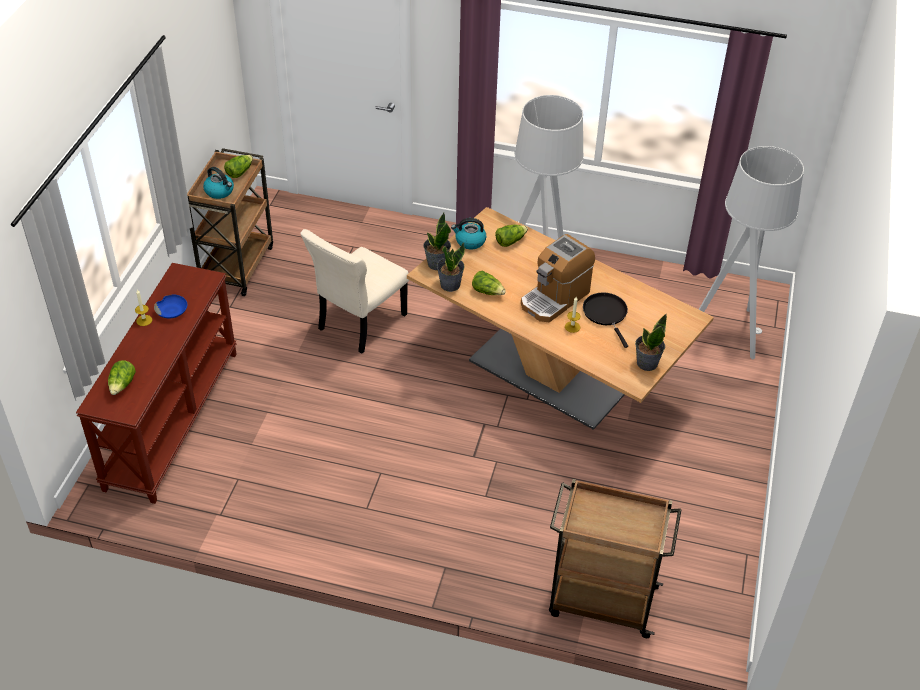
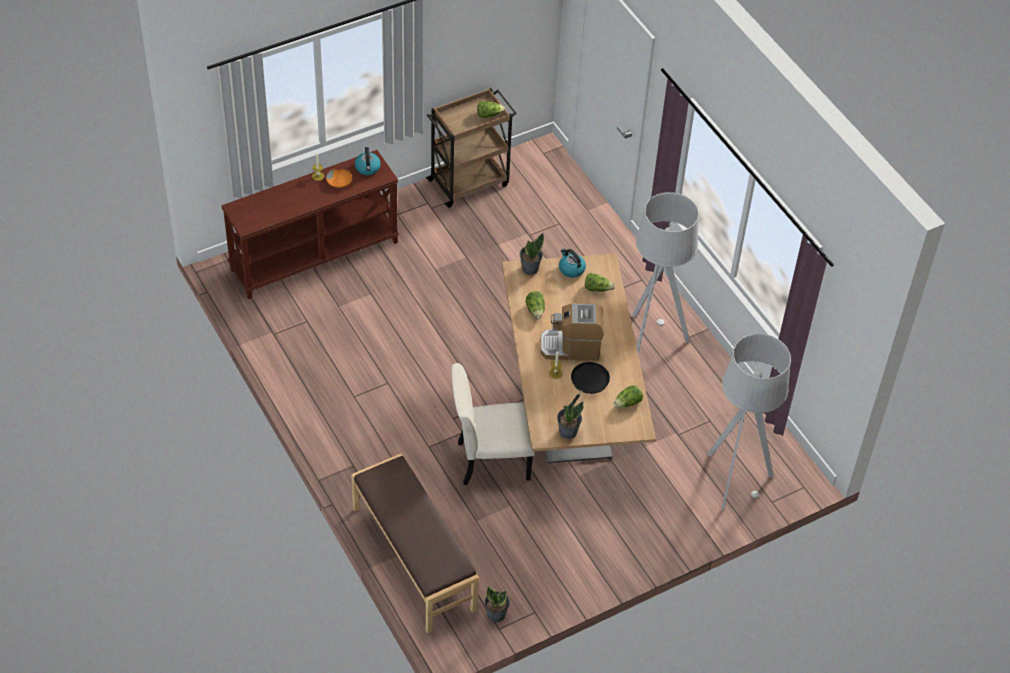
camera: 45 degrees right, 5 degrees up
lettuce [108,360,136,395] -> lettuce moved to [613,385,643,408]
blue bowl [154,295,187,318] -> orange bowl [326,169,352,188]
kettle [203,167,234,199] -> kettle moved to [355,147,381,175]
beige chair [300,229,409,354] -> beige chair moved to [452,363,535,485]
potted plant [437,243,465,292] -> potted plant moved to [485,587,510,622]
brown cart [549,479,681,638] -> brown bench [351,454,479,633]

